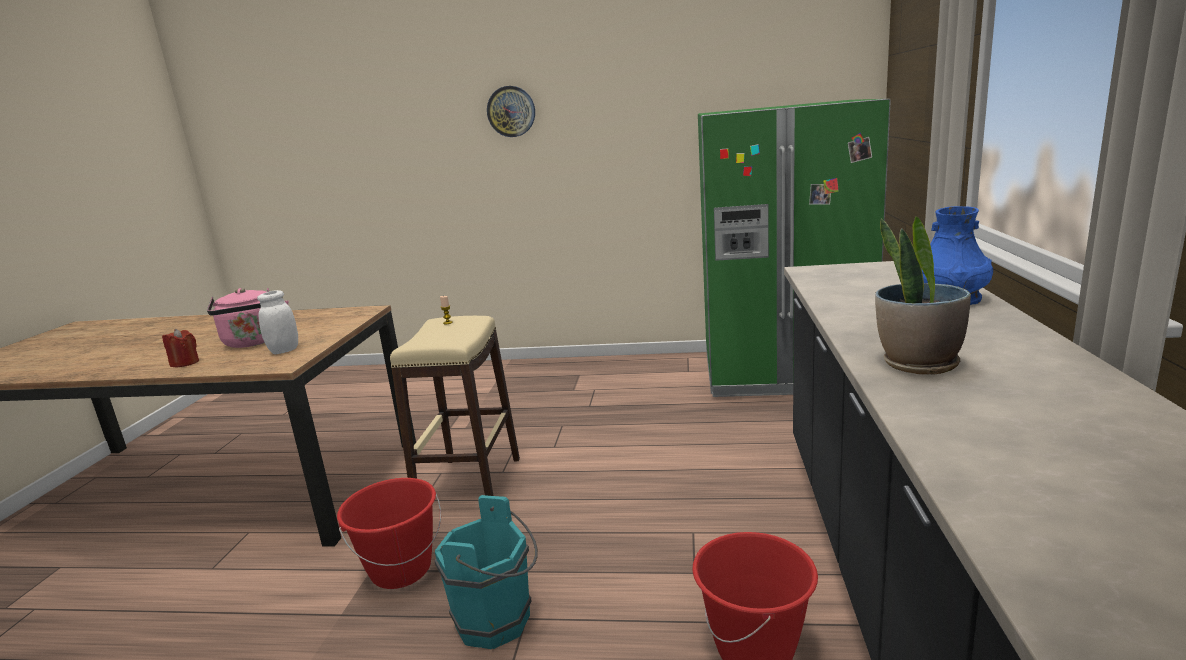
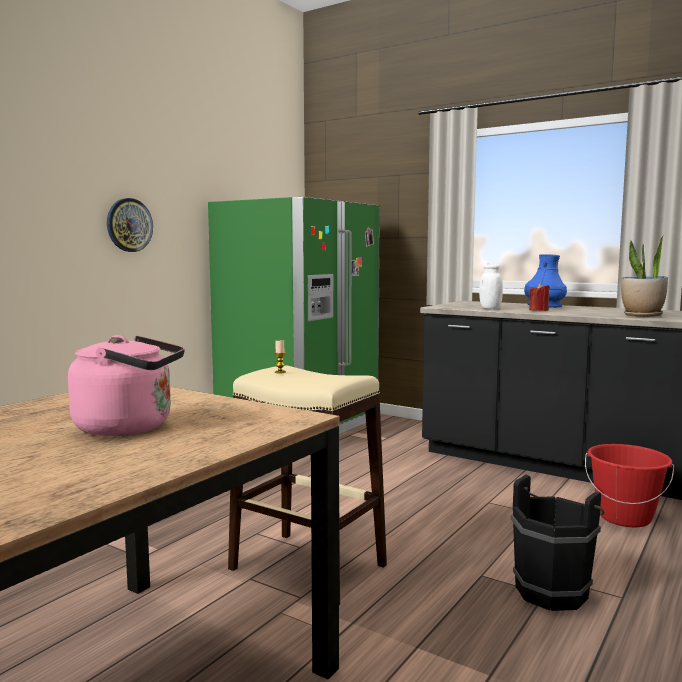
camera: 65 degrees left, 10 degrees down
red candle [162,329,199,367] -> red candle moved to [529,283,550,311]
white jar [257,290,298,354] -> white jar moved to [479,264,503,309]
red bucket [337,478,441,589] -> none
turquoise bucket [434,495,538,649] -> black bucket [511,475,605,611]
wall clock [487,86,535,137] -> wall clock moved to [107,198,153,252]

